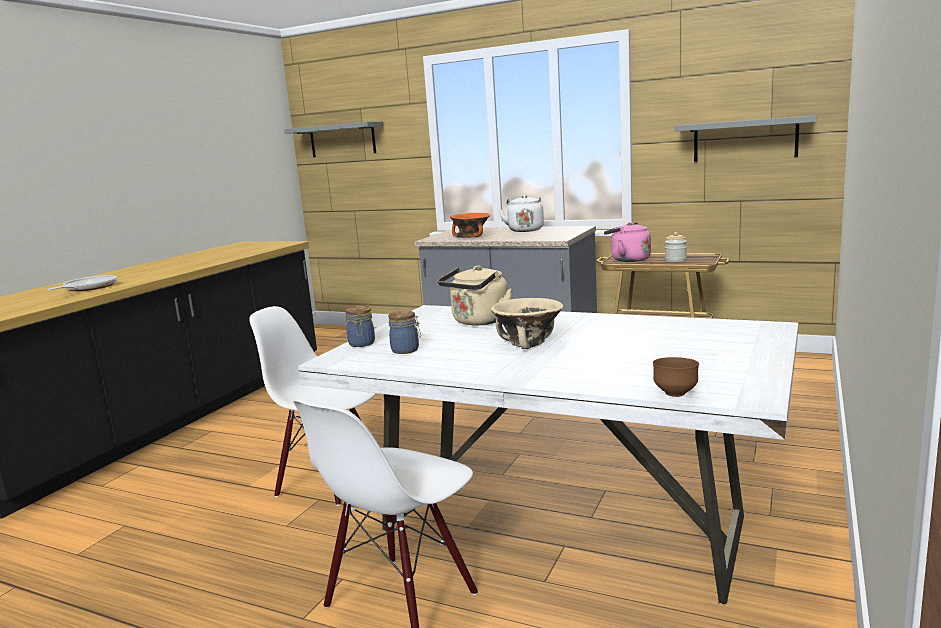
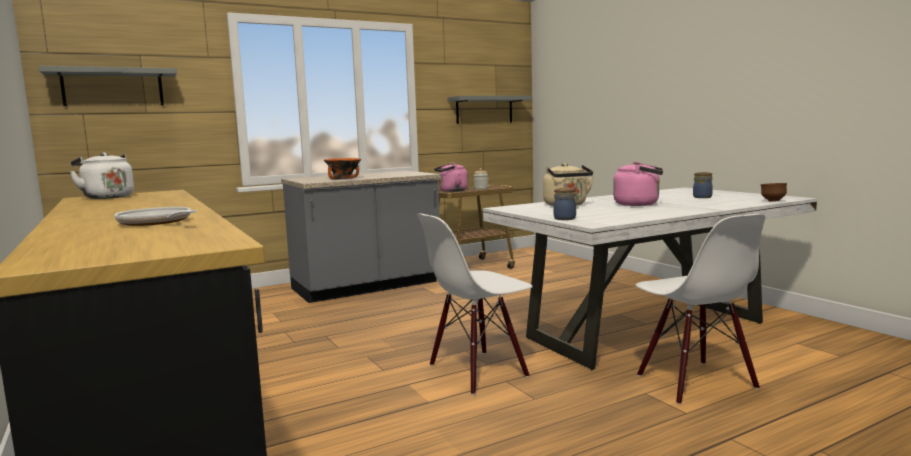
camera: 55 degrees left, 5 degrees down
jar [388,311,421,354] -> jar moved to [693,172,713,198]
beige bowl [491,298,563,349] -> pink kettle [613,161,663,206]
white kettle [499,195,544,232] -> white kettle moved to [69,152,134,199]

